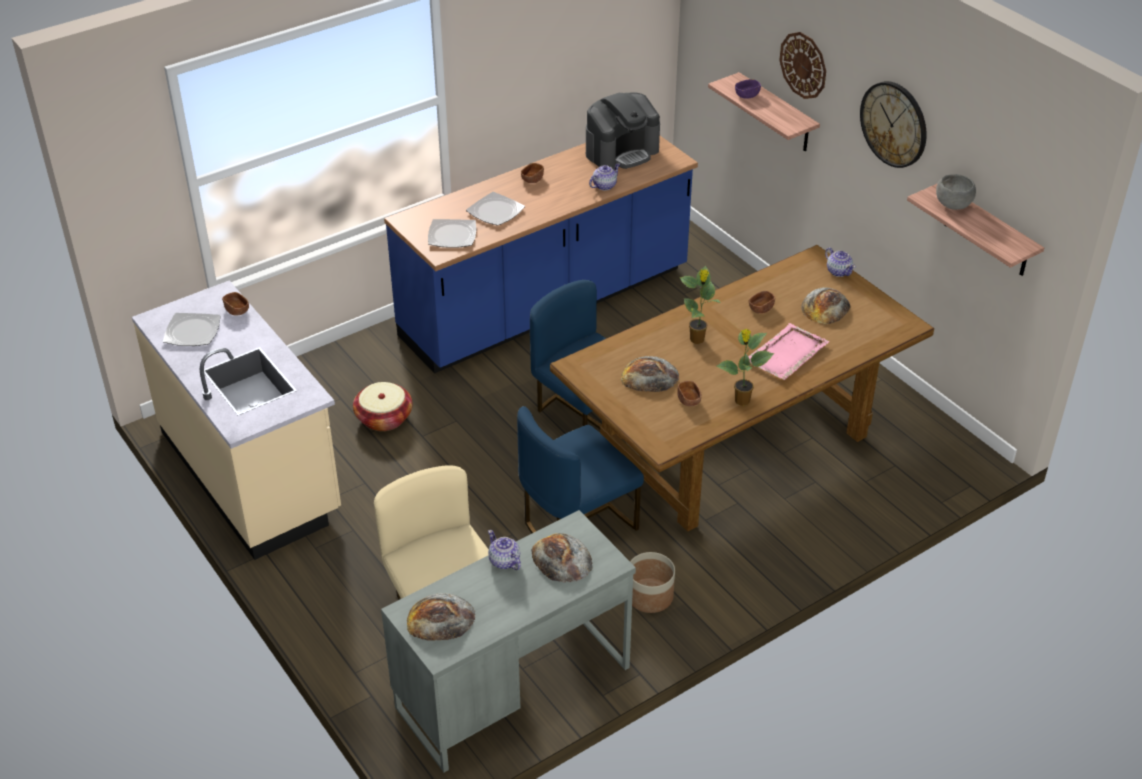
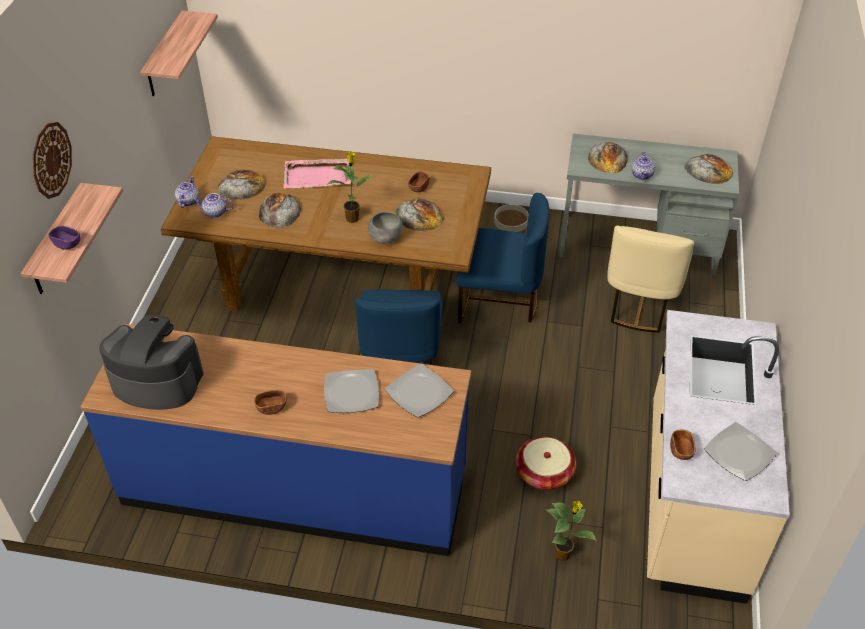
camera: 135 degrees left, 5 degrees up
teapot [589,163,620,190] -> teapot moved to [193,193,233,218]
potted plant [716,329,774,406] -> potted plant moved to [545,501,597,561]
brown bowl [749,291,775,314] -> bread [259,193,301,228]
wall clock [860,81,927,168] -> none
grey bowl [936,174,976,210] -> grey bowl moved to [368,212,403,244]

